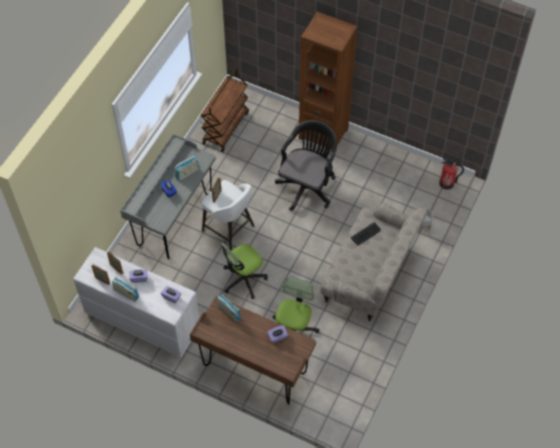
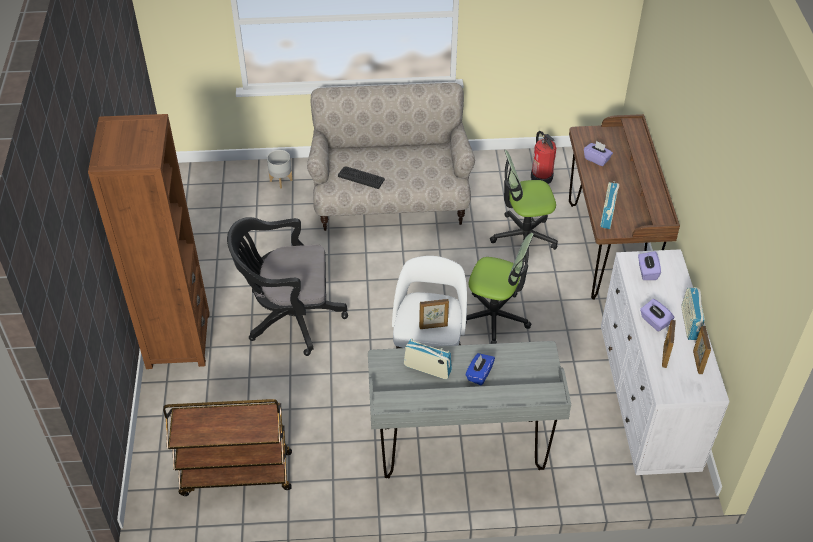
camera: 120 degrees left, 10 degrees down
fire extinguisher [439,158,464,190] -> fire extinguisher moved to [531,131,556,184]

